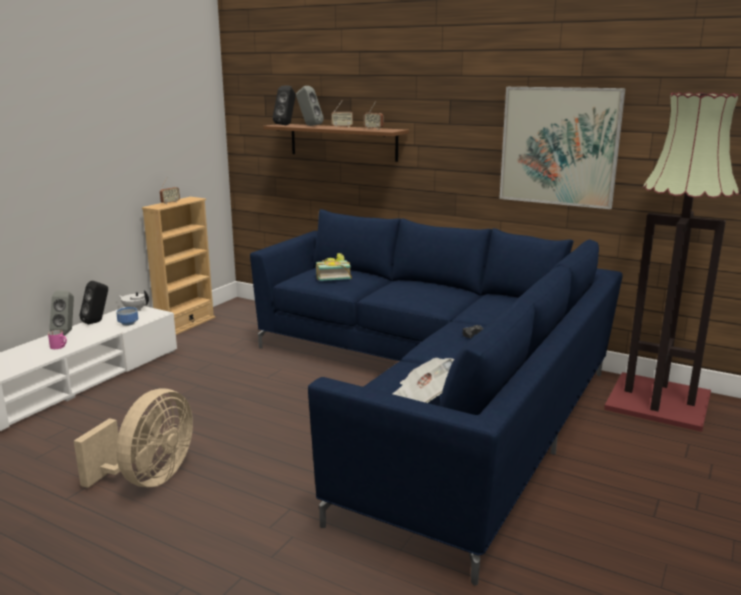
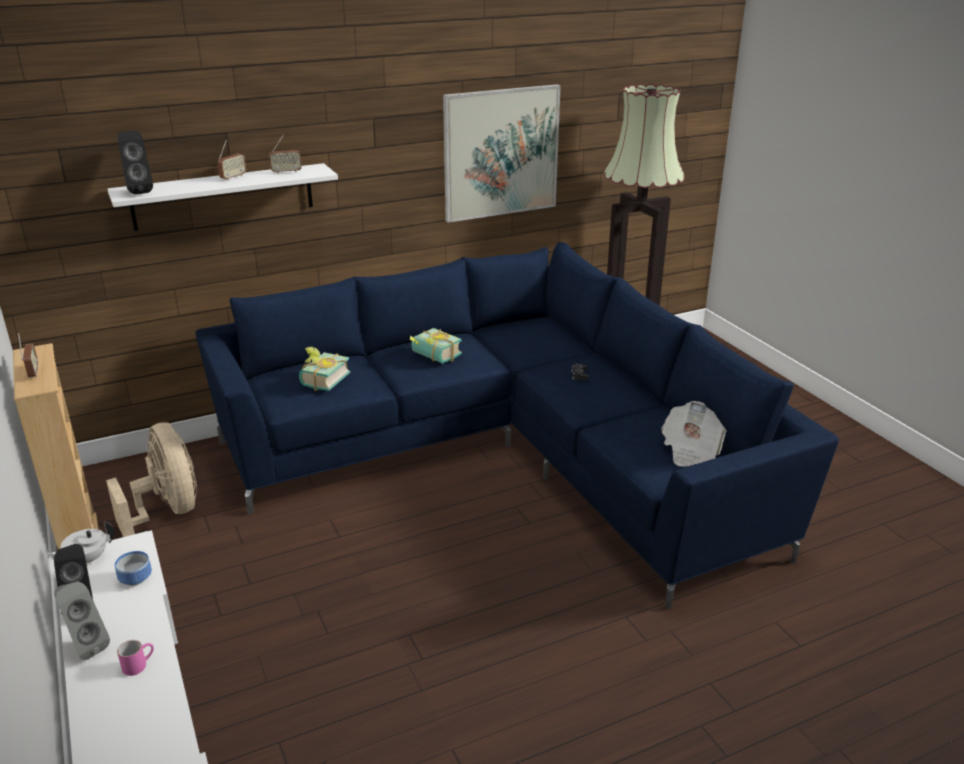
camera: 55 degrees left, 10 degrees up
beige fan [74,388,193,488] -> beige fan moved to [106,422,197,537]
brown shelf [263,124,409,162] -> white shelf [108,163,338,231]
grey speaker [296,86,324,126] -> none
none -> book [410,328,462,364]

